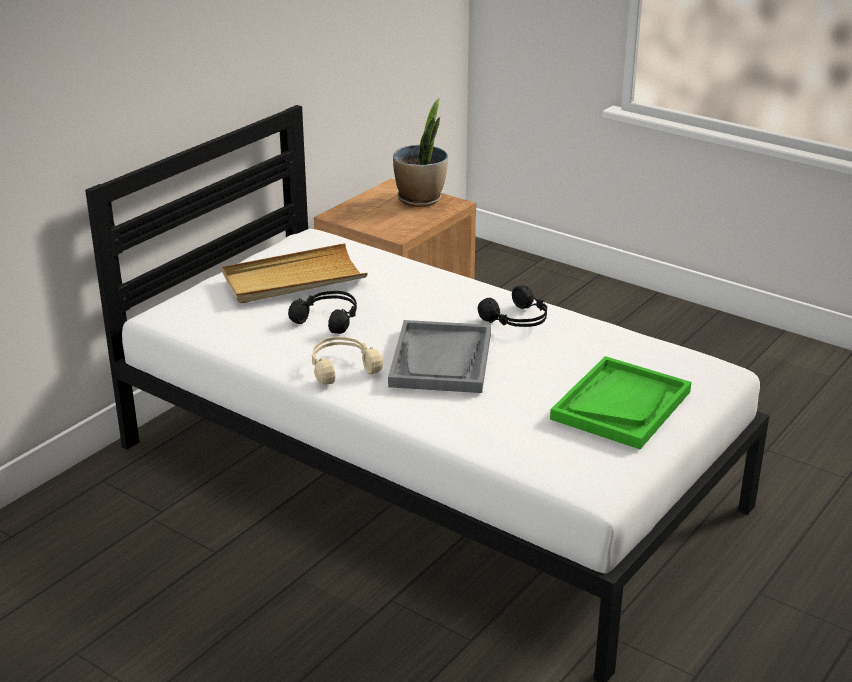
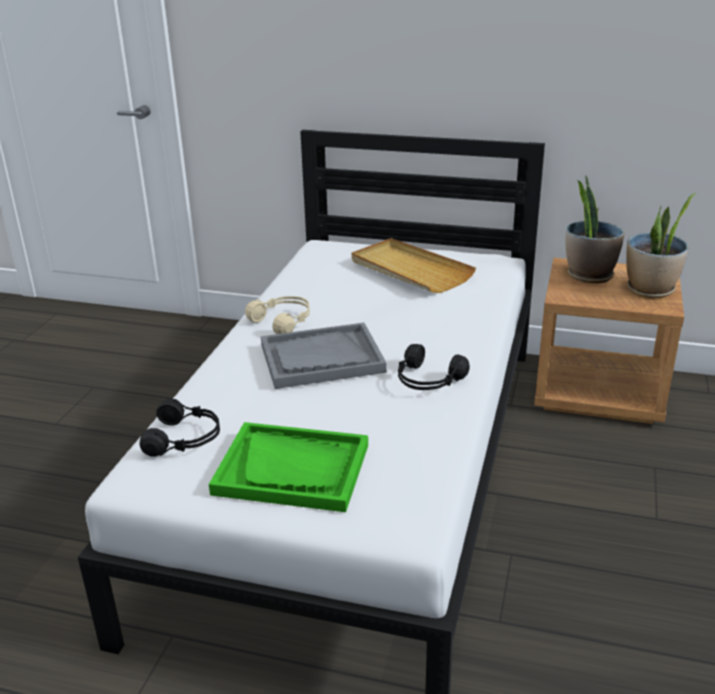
camera: 70 degrees right, 0 degrees up
black headphones [288,291,357,334] -> black headphones moved to [139,399,220,457]
none -> potted plant [565,175,625,284]

